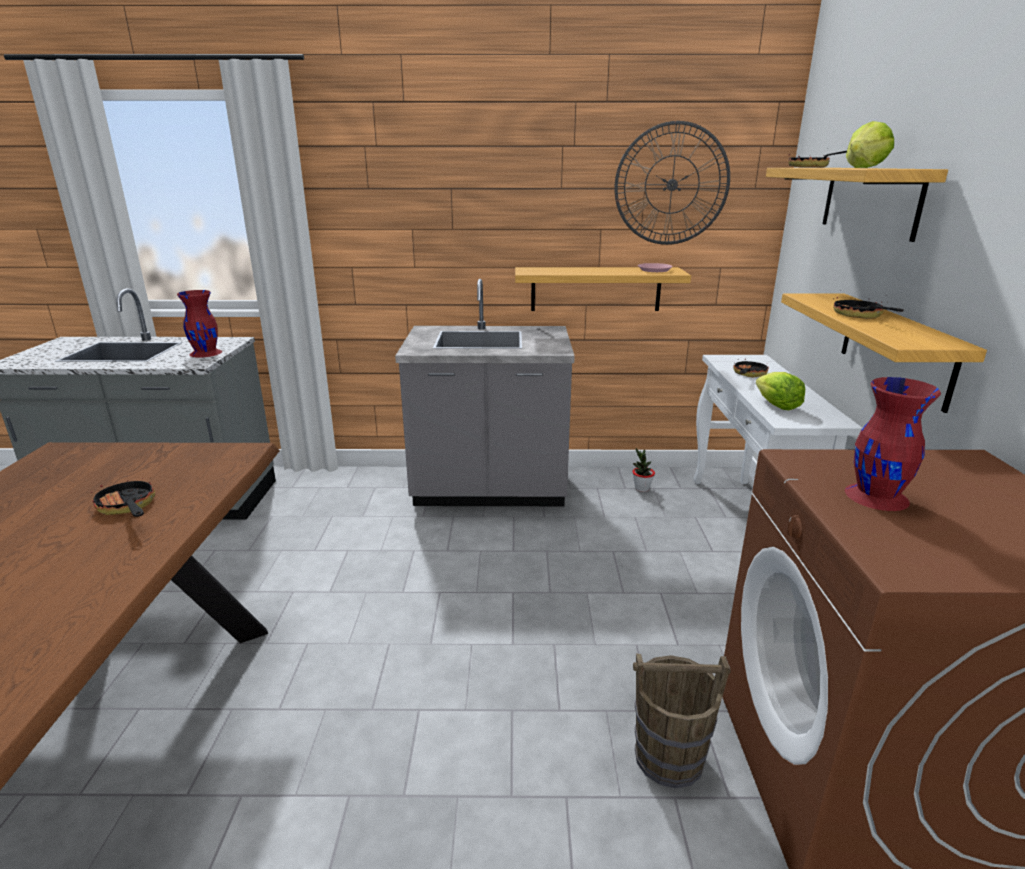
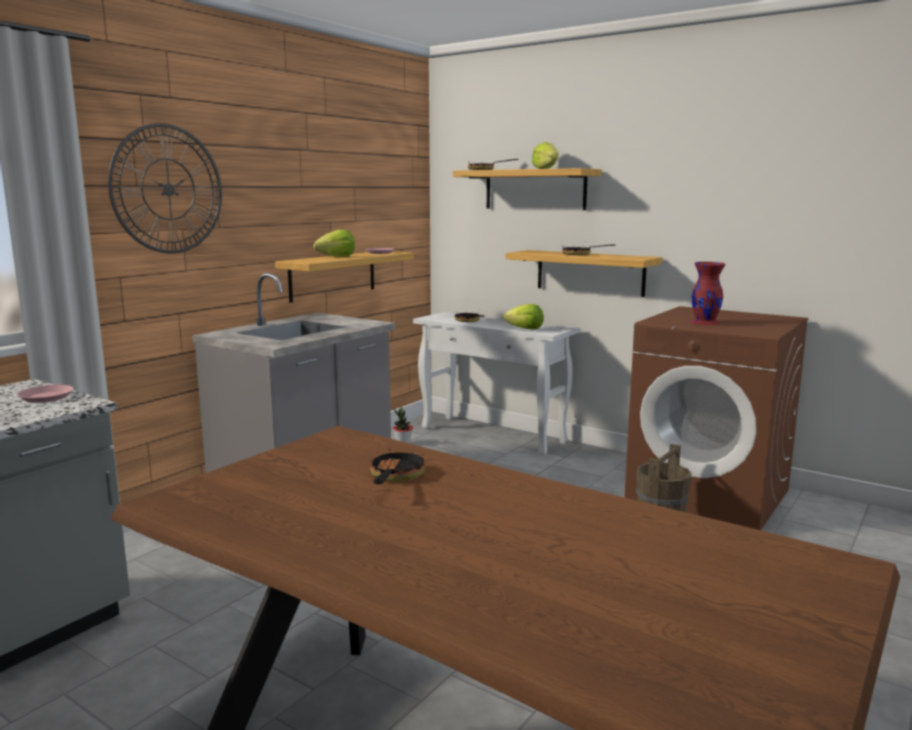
camera: 55 degrees left, 10 degrees down
frying pan [91,478,155,517] -> frying pan turned 105 degrees clockwise [370,448,426,484]
red vase [177,290,222,358] -> pink plate [17,385,74,403]
wall clock [614,121,730,245] -> wall clock moved to [108,123,222,253]
none -> lettuce [314,230,355,257]

